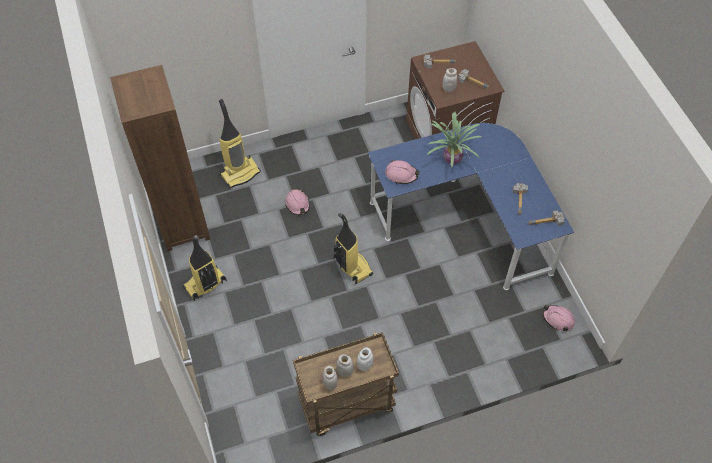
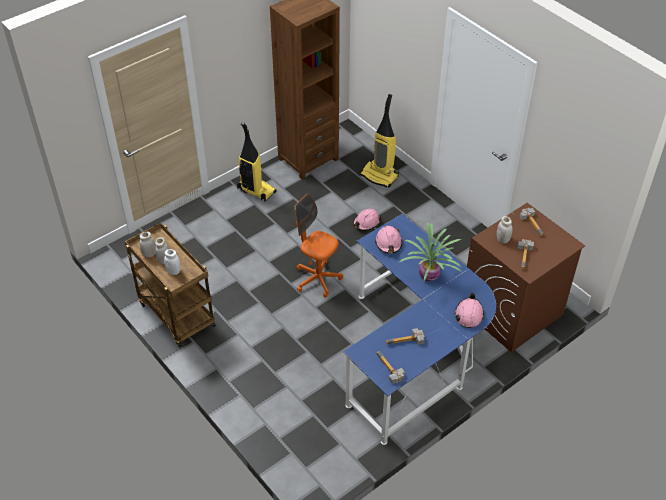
camera: 70 degrees right, 10 degrees down
vacuum cleaner [334,213,373,284] -> orange office chair [294,194,343,297]
pink hard hat [543,305,575,331] -> pink hard hat moved to [455,293,484,328]

